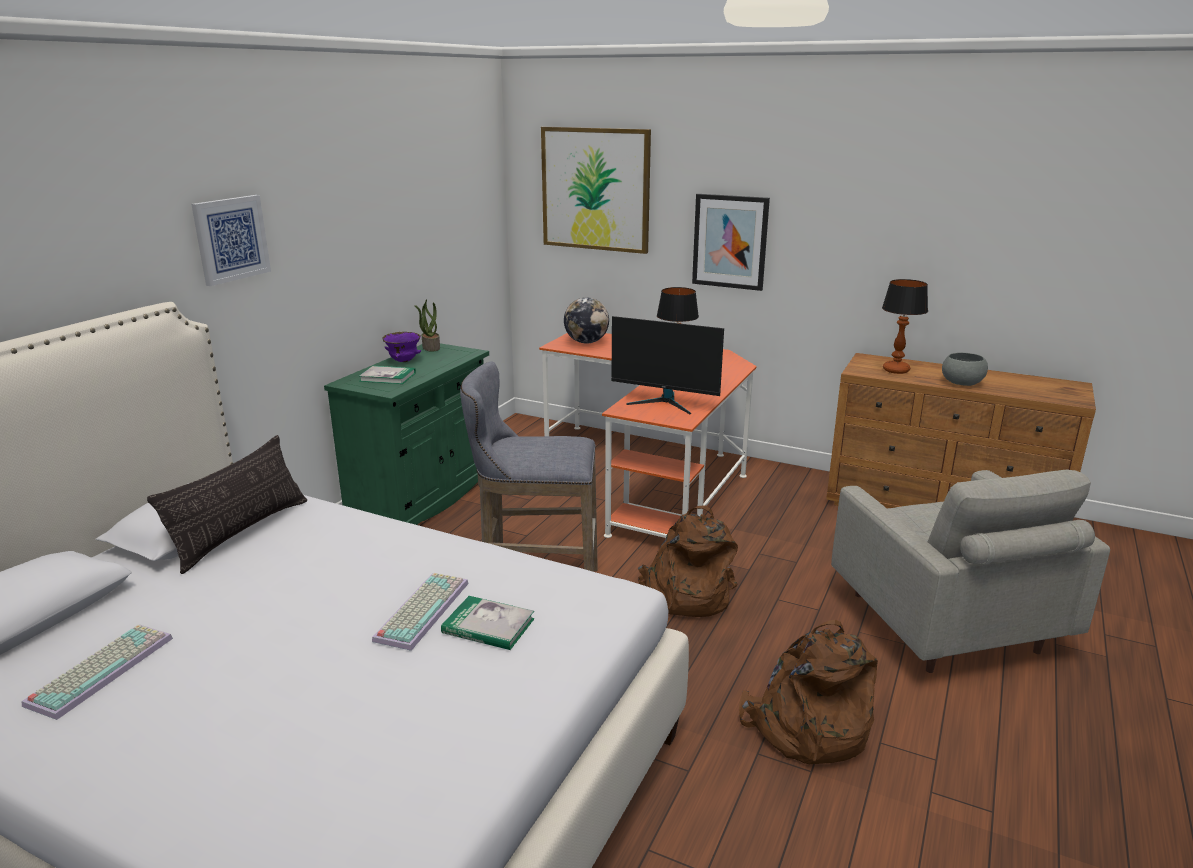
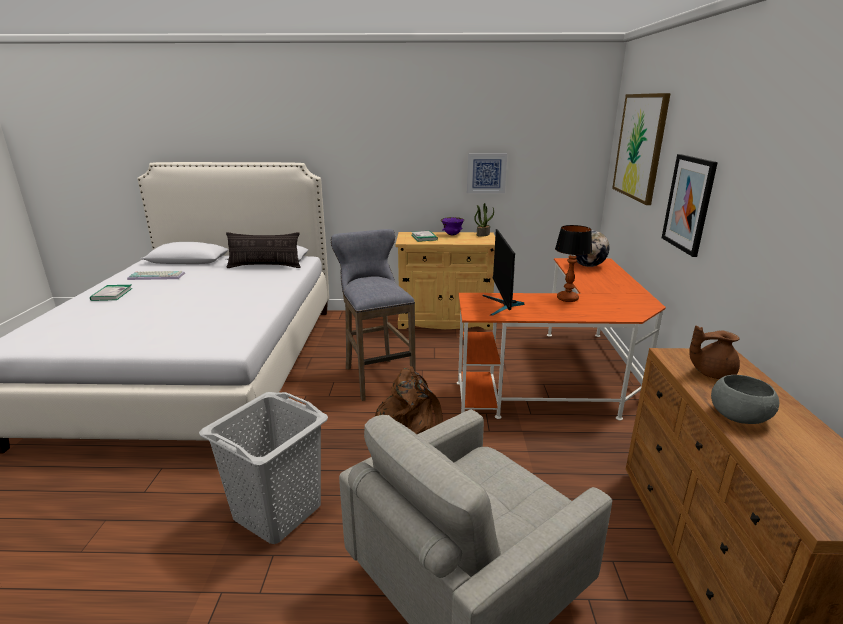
camera: 65 degrees right, 0 degrees up
picture [191,195,271,286] -> picture moved to [467,153,507,193]
green cabinet [324,343,489,525] -> beige cabinet [395,232,495,330]
keyboard [372,573,469,651] -> none
book [441,596,535,650] -> book moved to [90,285,133,301]
brown backpack [739,620,878,764] -> grey laundry basket [199,392,328,544]
table lamp [882,279,928,374] -> brown teapot [689,325,740,379]

